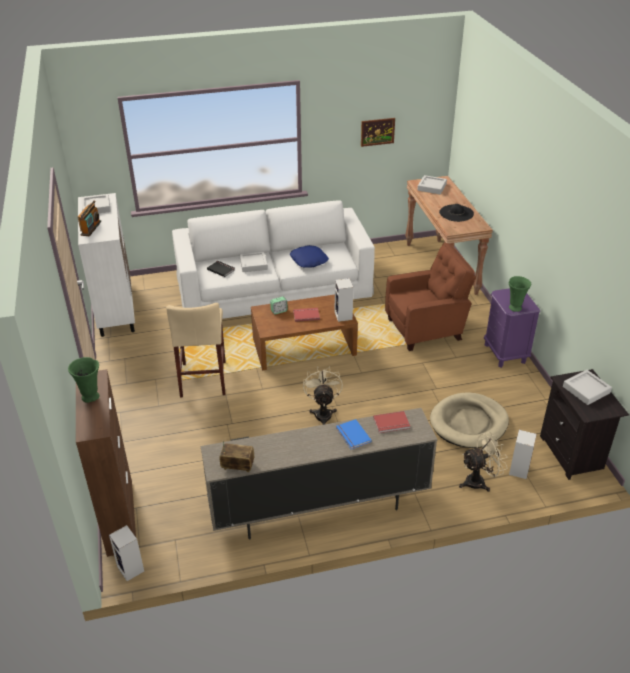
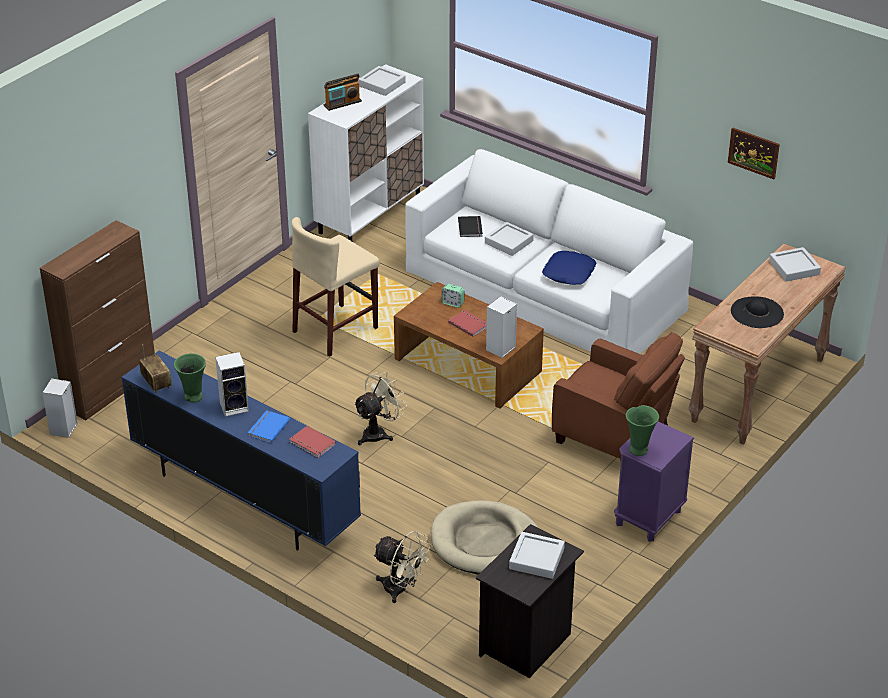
camera: 50 degrees right, 0 degrees up
green vase [68,357,99,403] -> green vase moved to [174,353,206,403]
beige tv stand [201,408,437,539] -> blue tv stand [121,351,361,551]
speaker [509,430,537,479] -> speaker moved to [215,352,249,417]

